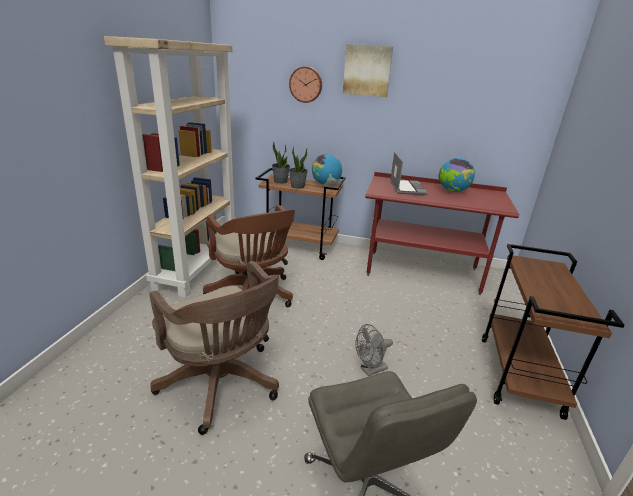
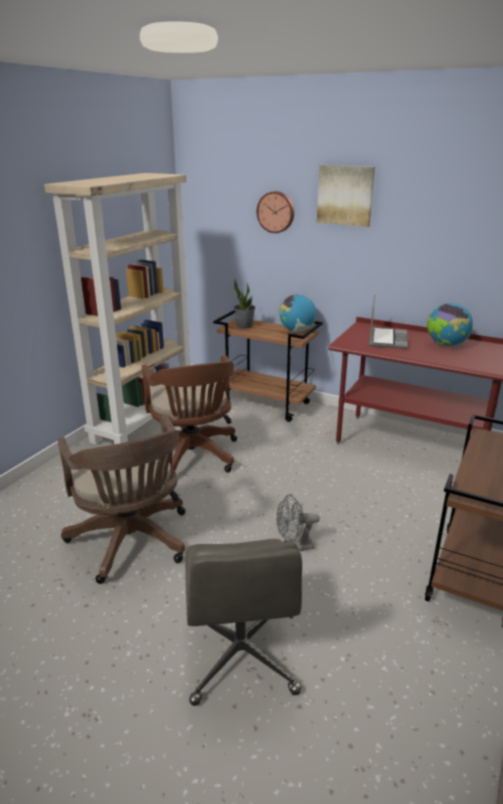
camera: 15 degrees right, 0 degrees up
potted plant [289,146,308,189] -> none

